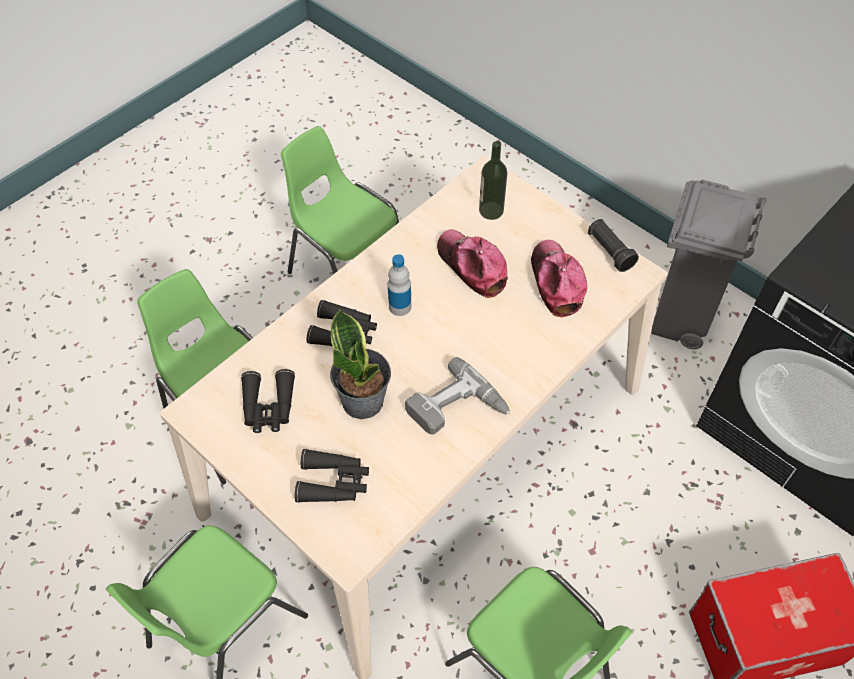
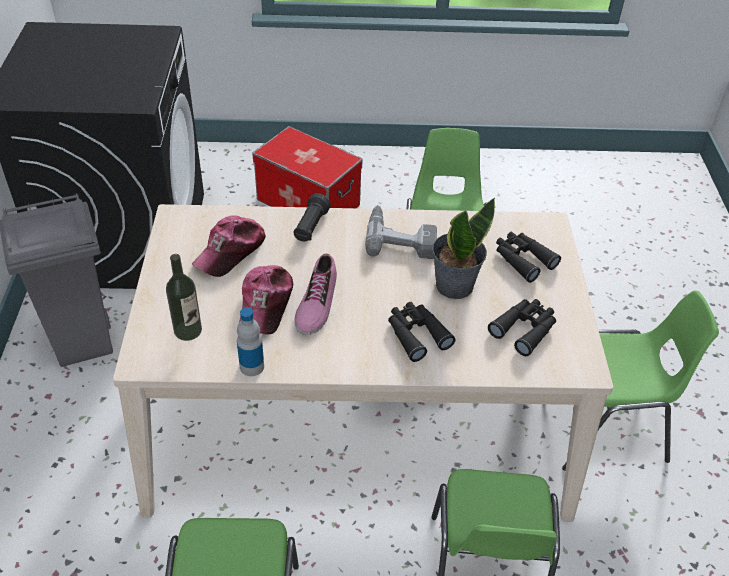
camera: 135 degrees left, 10 degrees down
bottle [388,254,411,316] -> bottle moved to [237,307,264,376]
black flashlight [588,219,639,272] -> black flashlight moved to [294,193,331,242]
none -> shoe [294,254,337,335]

